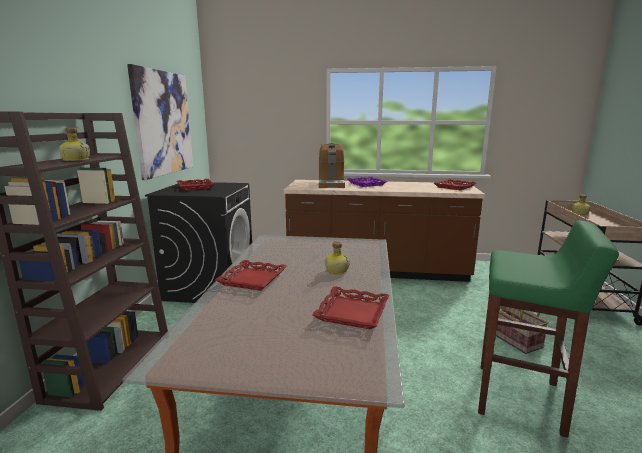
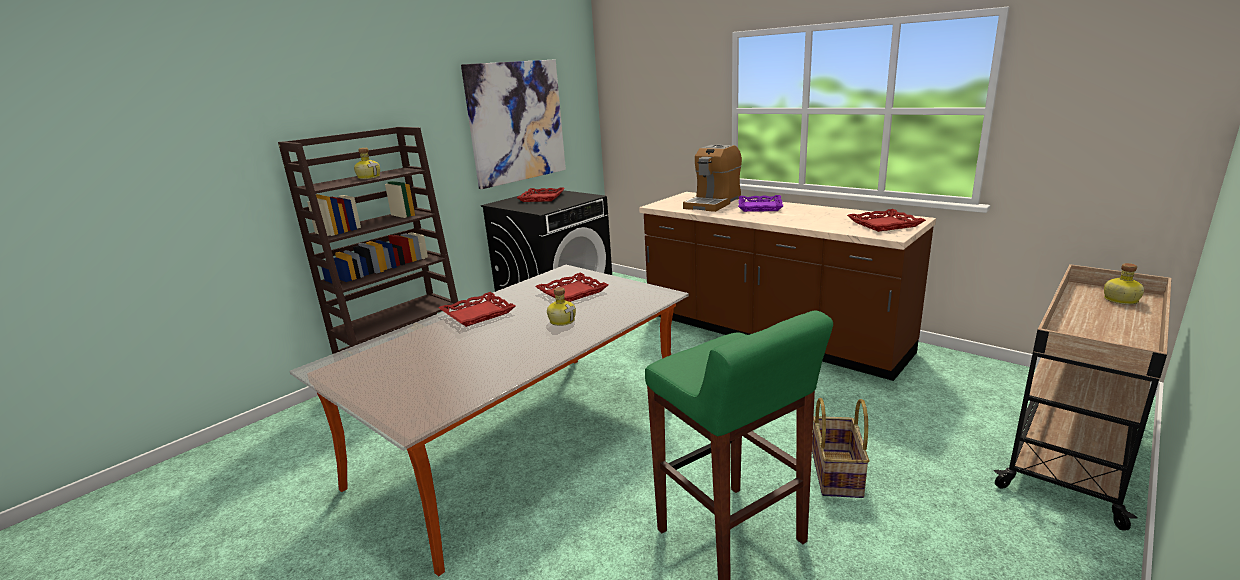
camera: 35 degrees right, 5 degrees up
red tray [312,286,390,329] -> red tray moved to [535,273,609,302]

